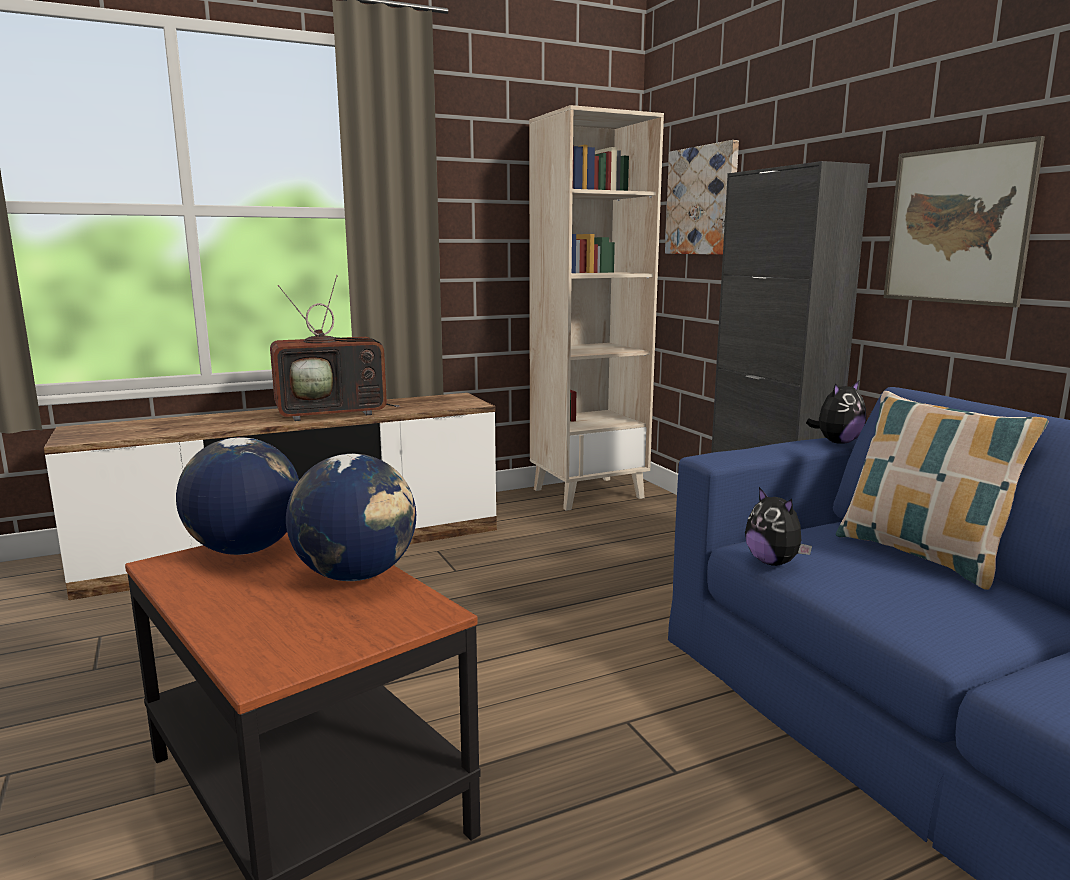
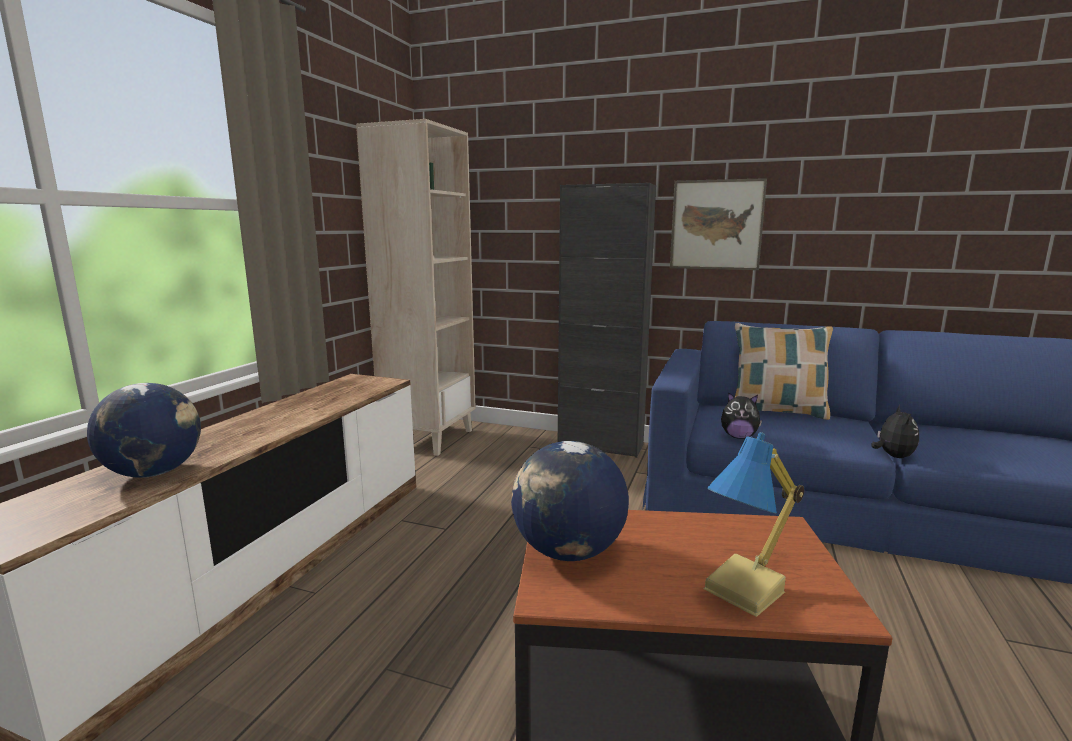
camera: 45 degrees left, 0 degrees up
television [270,275,401,421] -> none
globe [286,454,416,581] -> globe moved to [87,383,201,478]
picture [665,140,739,255] -> none
plush toy [806,381,866,444] -> plush toy moved to [871,405,919,458]
none -> table lamp [703,432,804,617]

